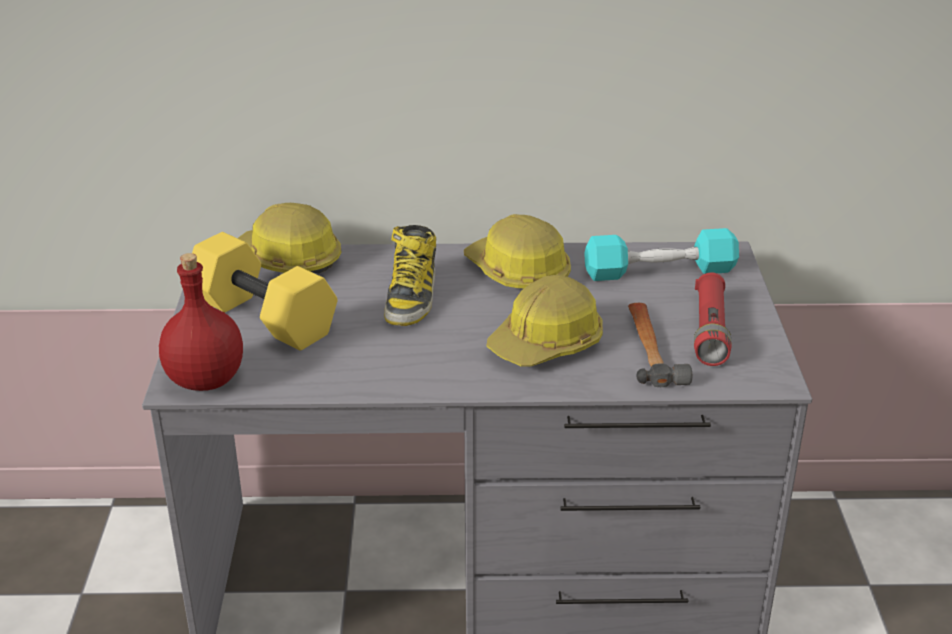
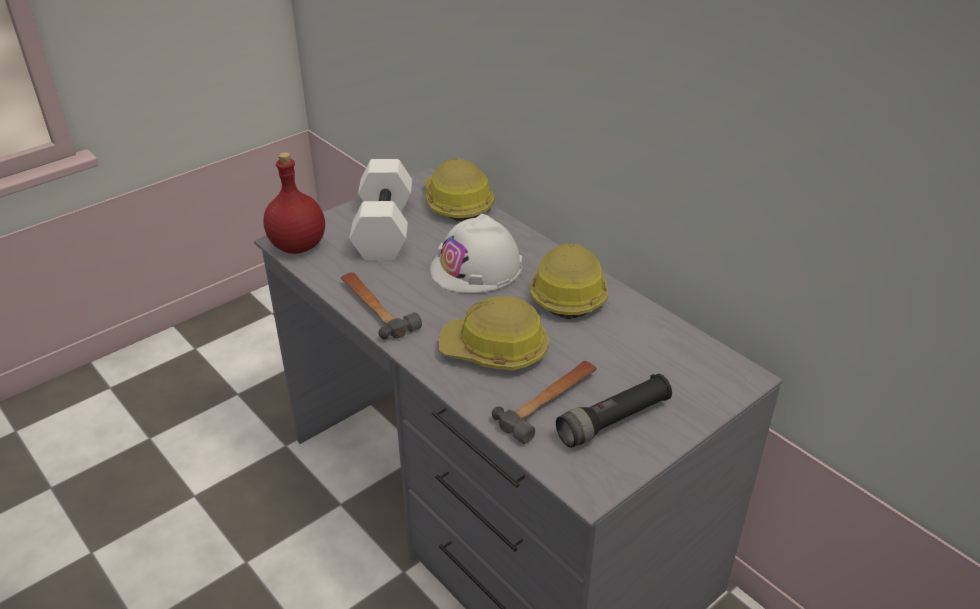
camera: 50 degrees right, 5 degrees up
yellow dumbbell [192,232,338,351] -> white dumbbell [349,159,412,260]
boot [384,225,436,326] -> white hard hat [430,214,522,293]
turquoise dumbbell [584,228,739,281] -> none
red flashlight [694,273,732,366] -> black flashlight [556,374,672,448]
none -> hammer [341,273,422,340]

